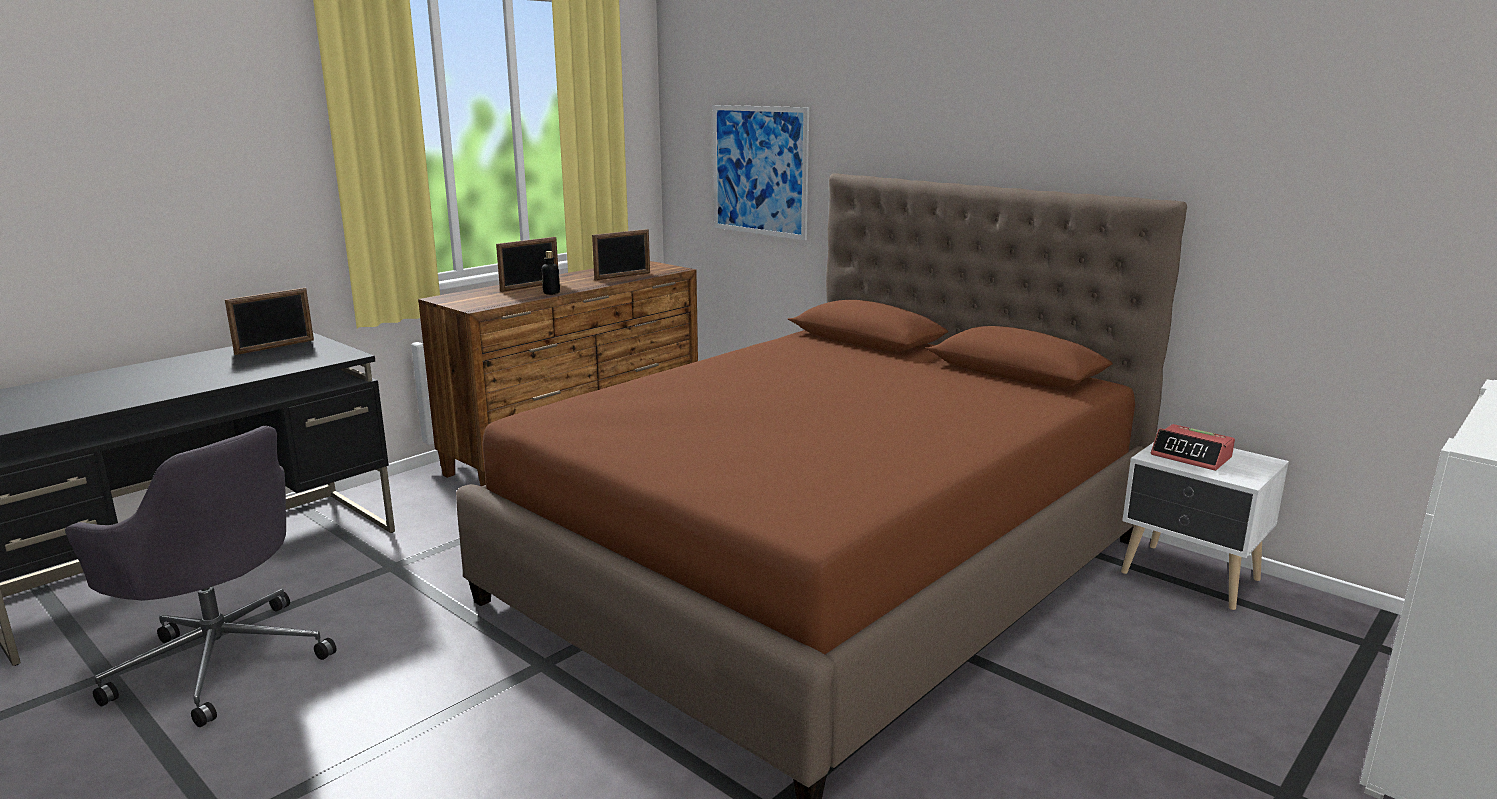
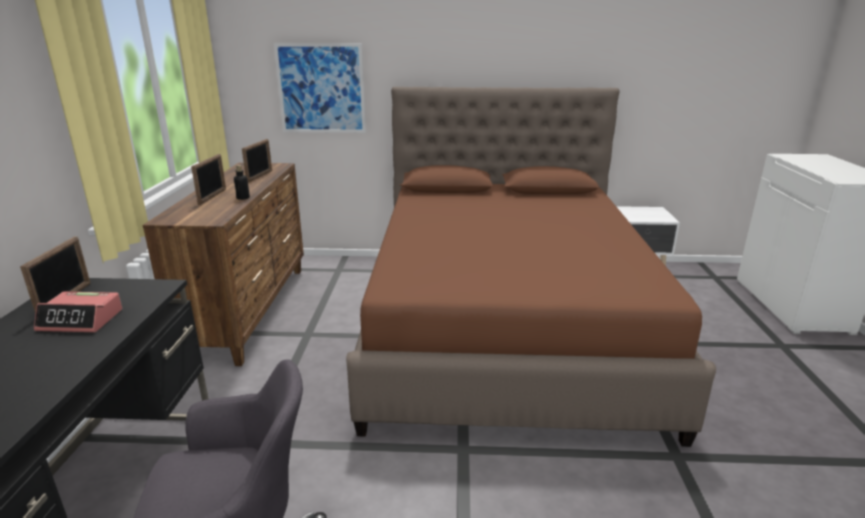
camera: 40 degrees left, 5 degrees up
alarm clock [1151,424,1235,471] -> alarm clock moved to [34,292,122,332]

